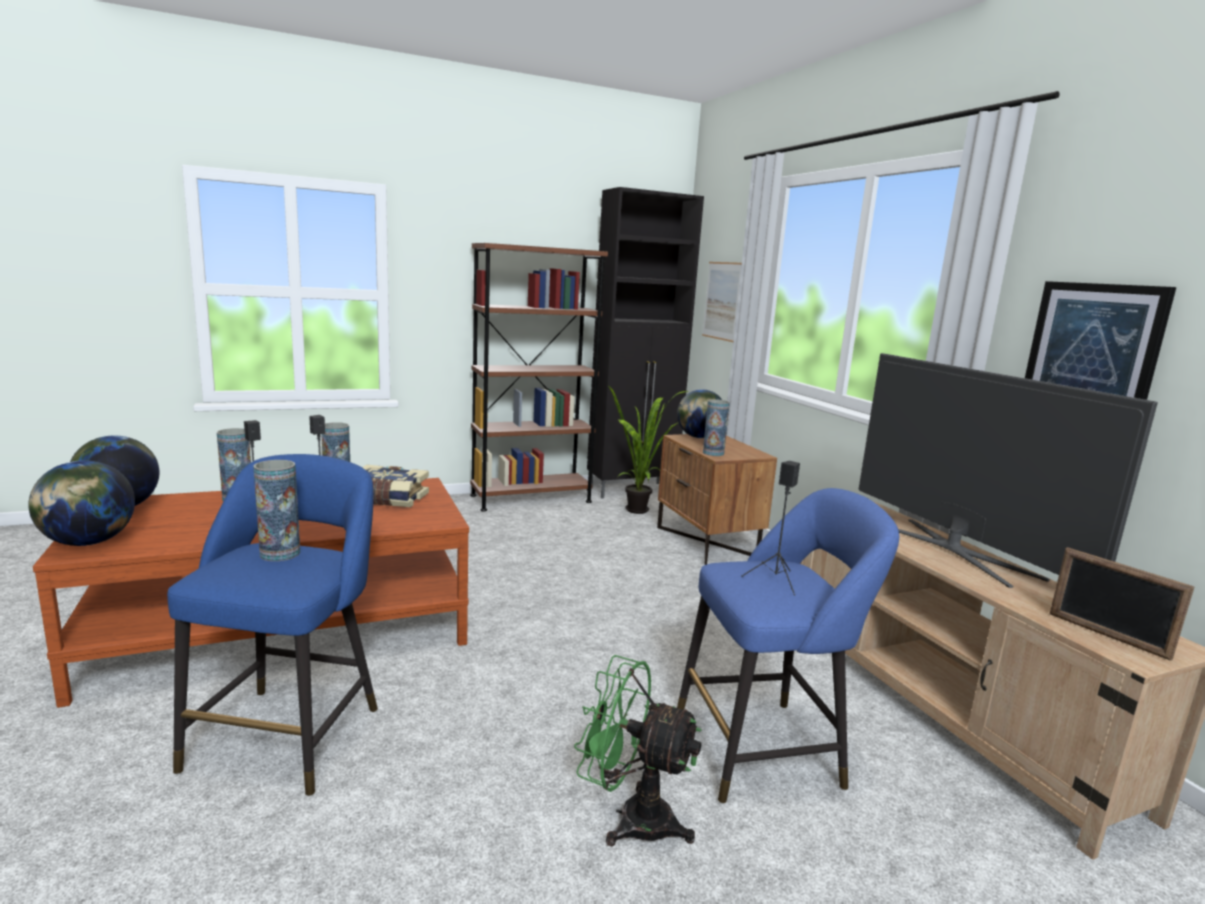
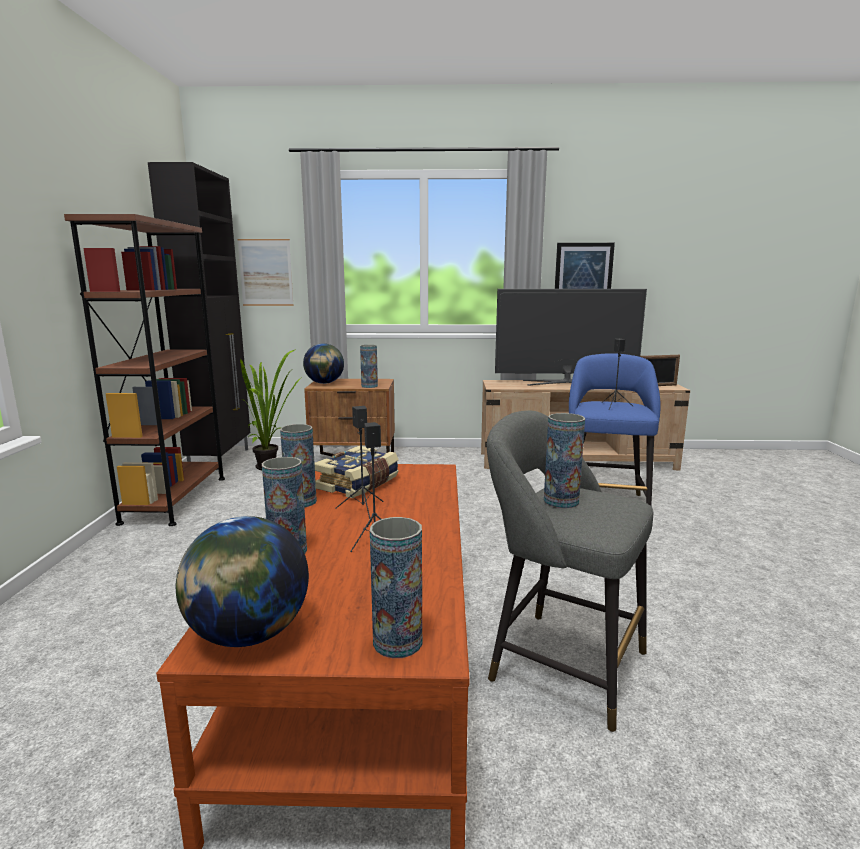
camera: 65 degrees left, 0 degrees up
globe [28,460,135,546] -> vase [370,517,422,658]
blue stool [167,454,378,796] -> grey stool [487,411,653,732]
green fan [574,655,702,846] -> none

